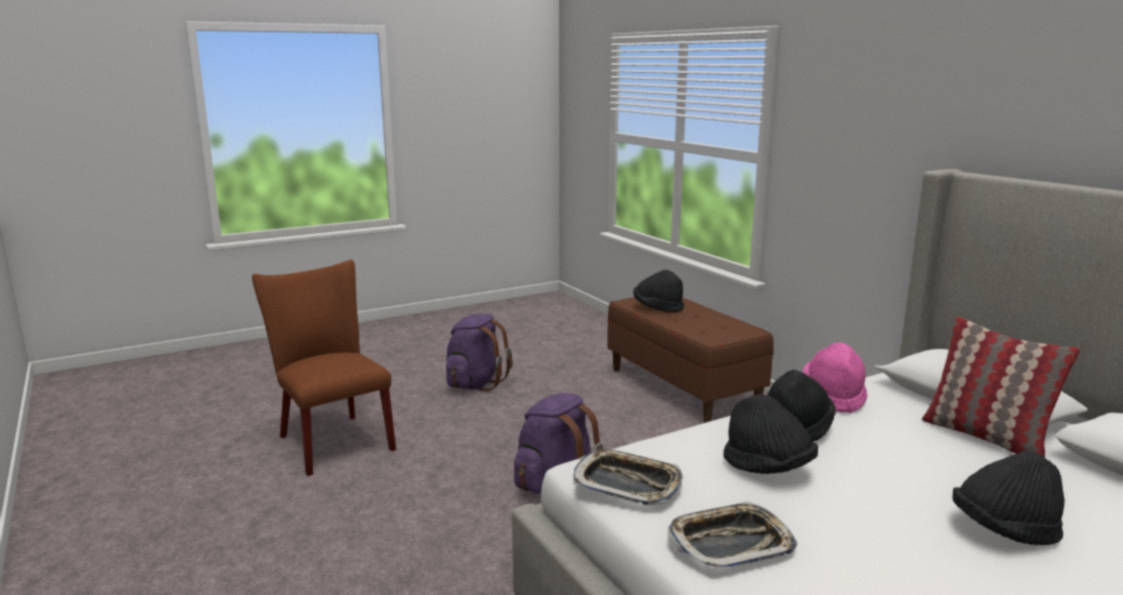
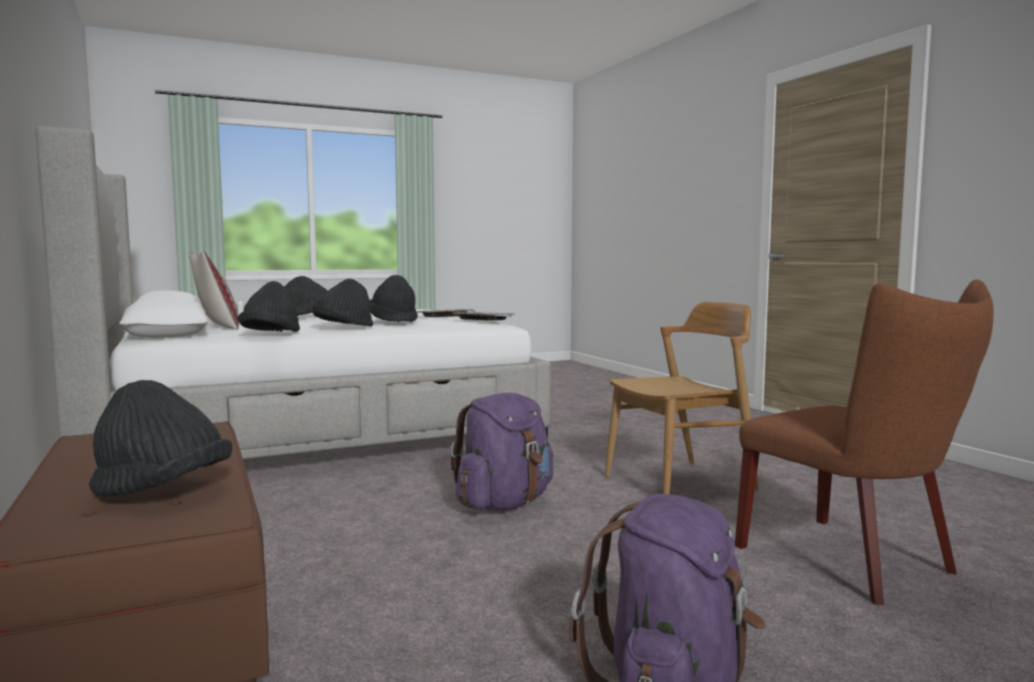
camera: 175 degrees left, 10 degrees down
pink hat [802,343,868,413] -> black hat [237,281,300,332]
none -> brown chair [605,302,759,494]

